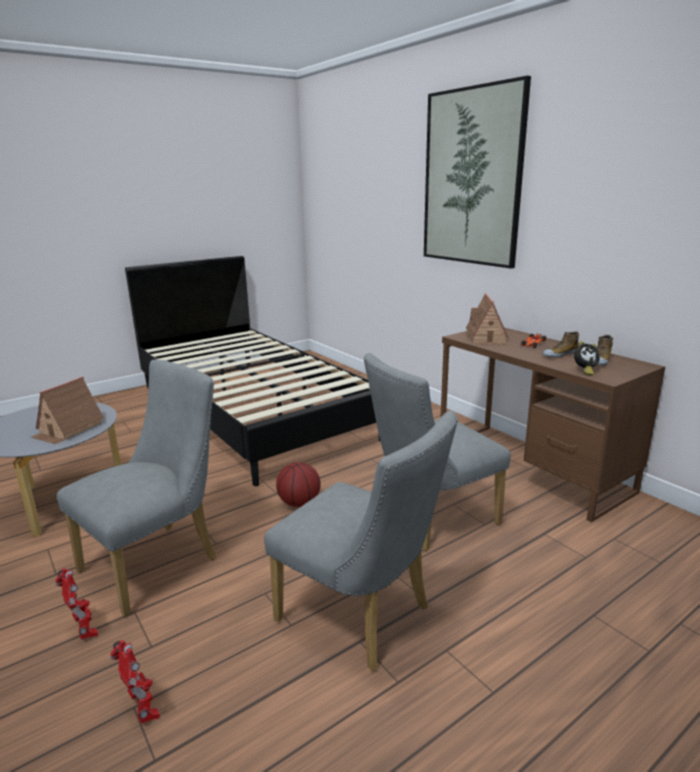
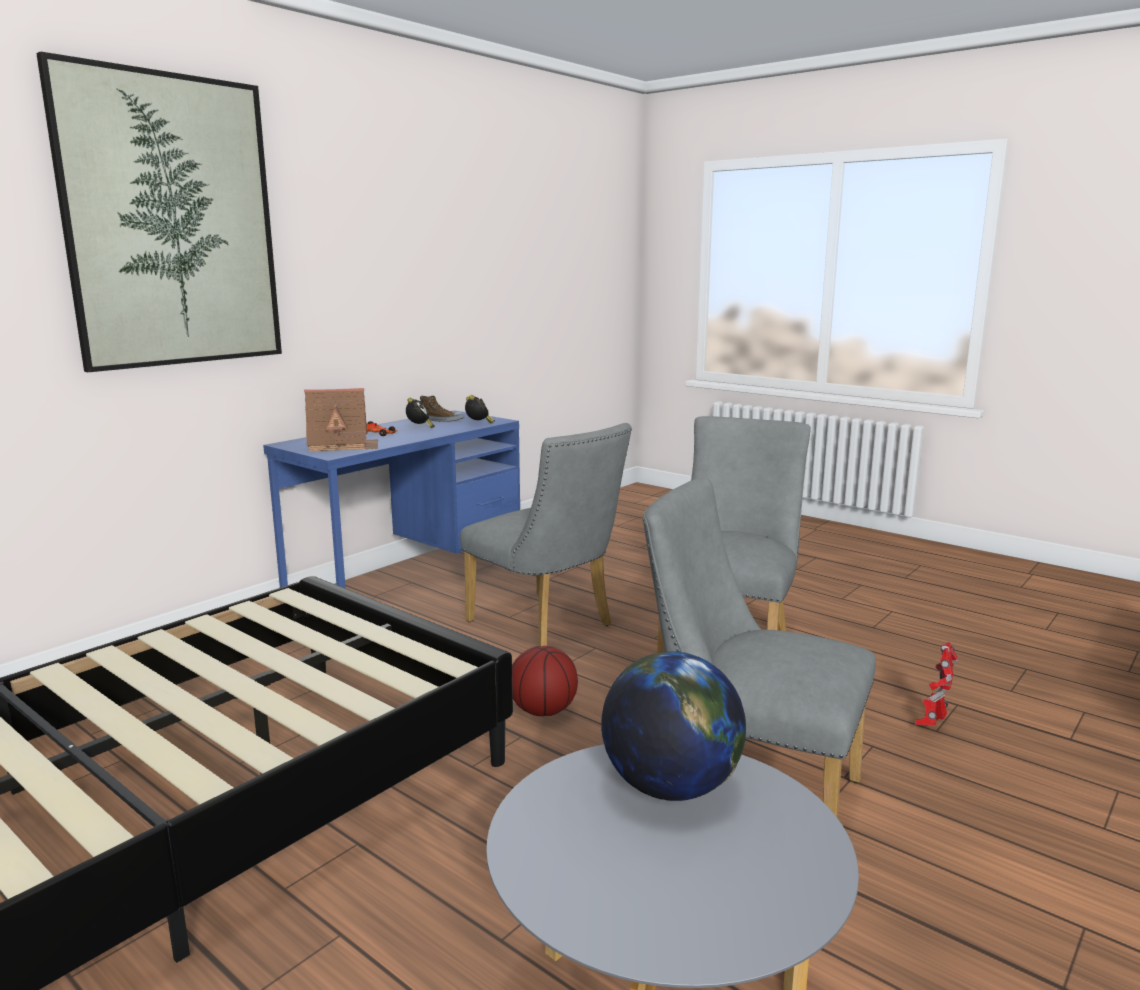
camera: 105 degrees left, 5 degrees down
toy house [31,377,104,444] -> globe [601,651,746,801]
toy robot [55,568,98,639] -> none
brown desk [440,327,665,522] -> blue desk [263,410,520,588]
shoe [542,331,579,358] -> alarm clock [406,397,435,428]

